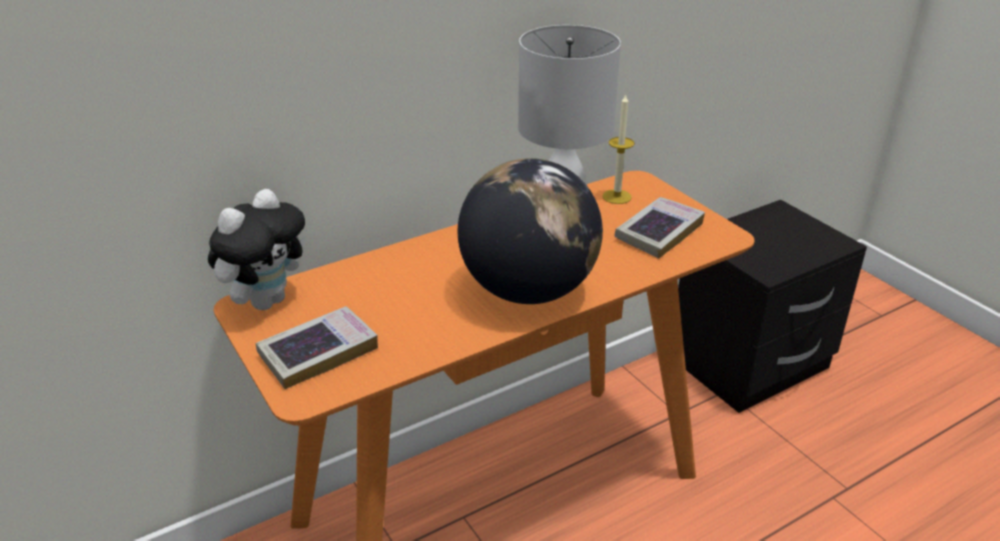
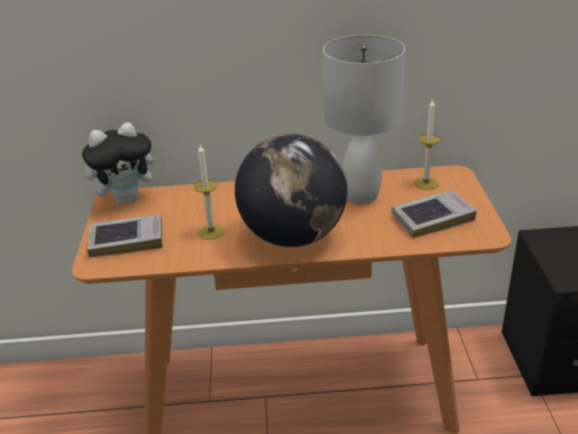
camera: 30 degrees right, 0 degrees up
none -> candle [194,145,225,240]

